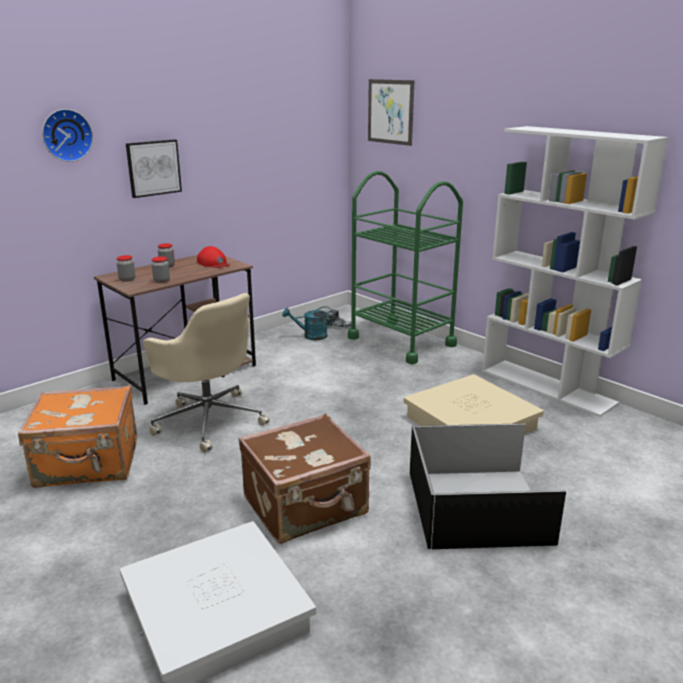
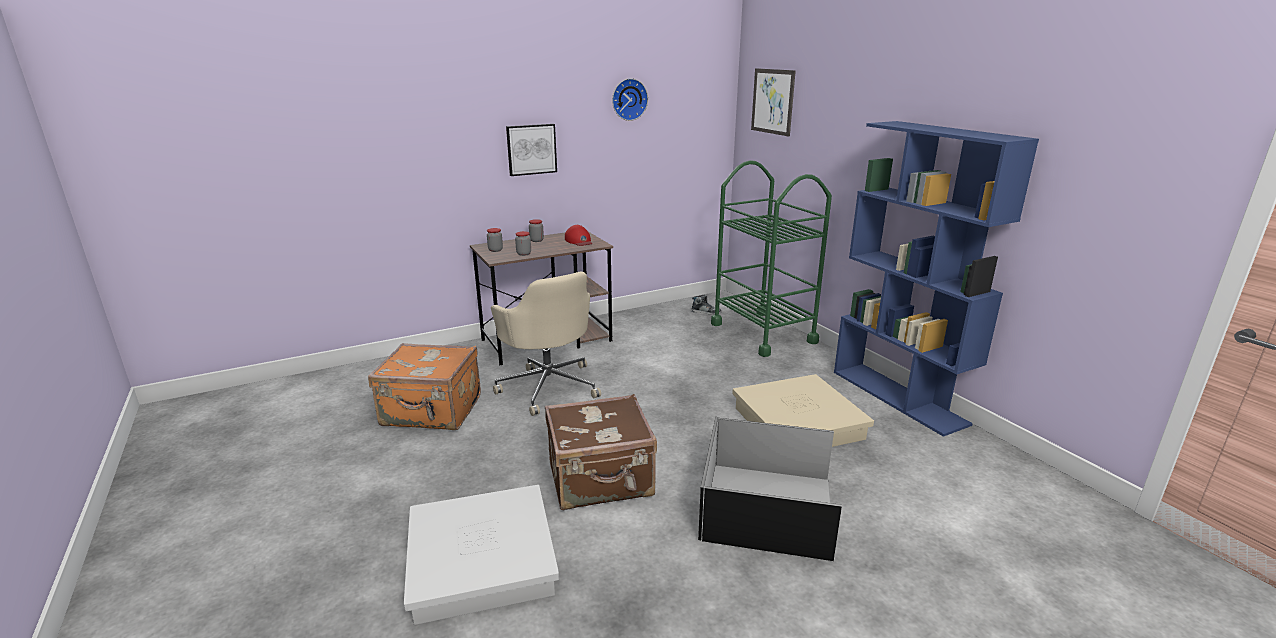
camera: 15 degrees right, 0 degrees up
wall clock [42,109,93,162] -> wall clock moved to [612,78,648,121]
turquoise watering can [282,306,333,340] -> none
white bookcase [482,126,668,417] -> blue bookcase [834,121,1039,437]

